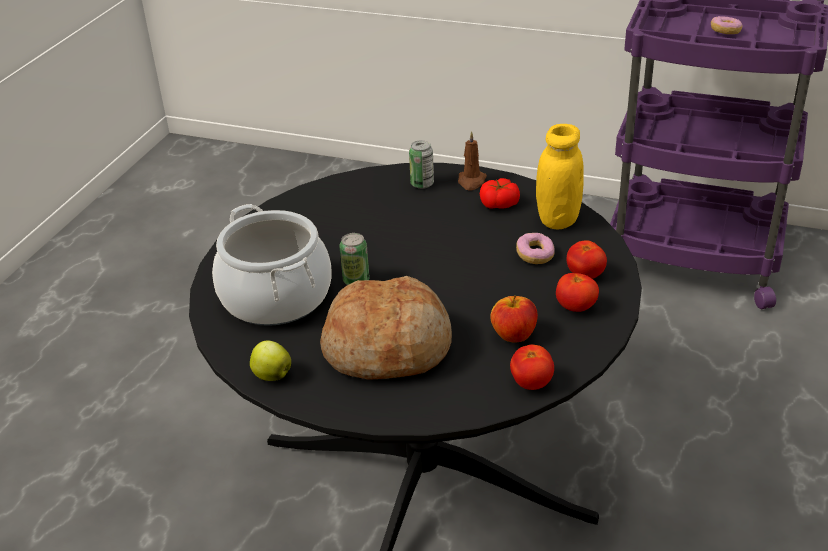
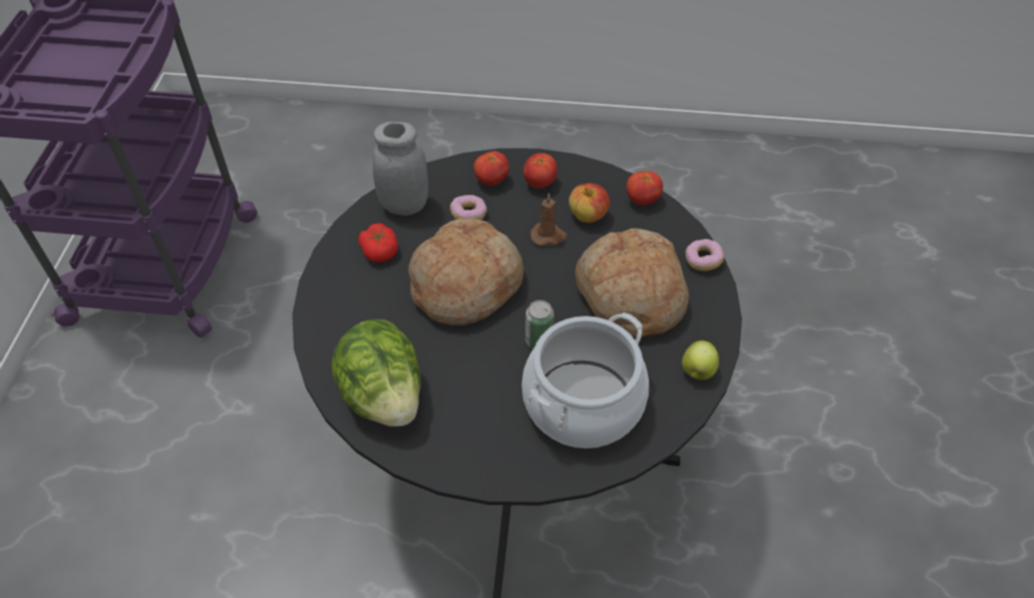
camera: 105 degrees left, 15 degrees up
can [409,140,434,189] -> none
brown candle [458,131,487,190] -> brown candle moved to [530,194,568,246]
yellow jar [536,124,584,230] -> grey jar [373,122,428,216]
donut [711,16,742,34] -> donut moved to [685,239,724,271]
none -> lettuce [331,319,421,427]
none -> bread [408,218,524,326]

